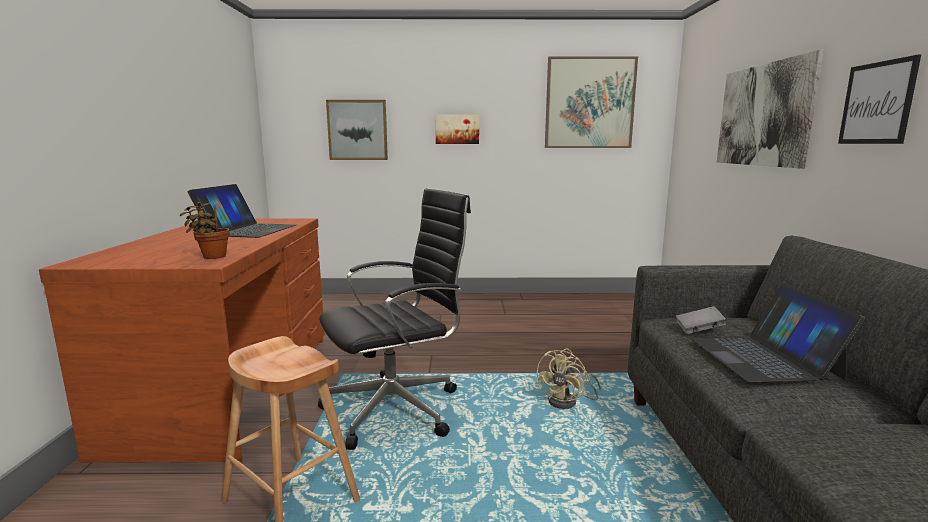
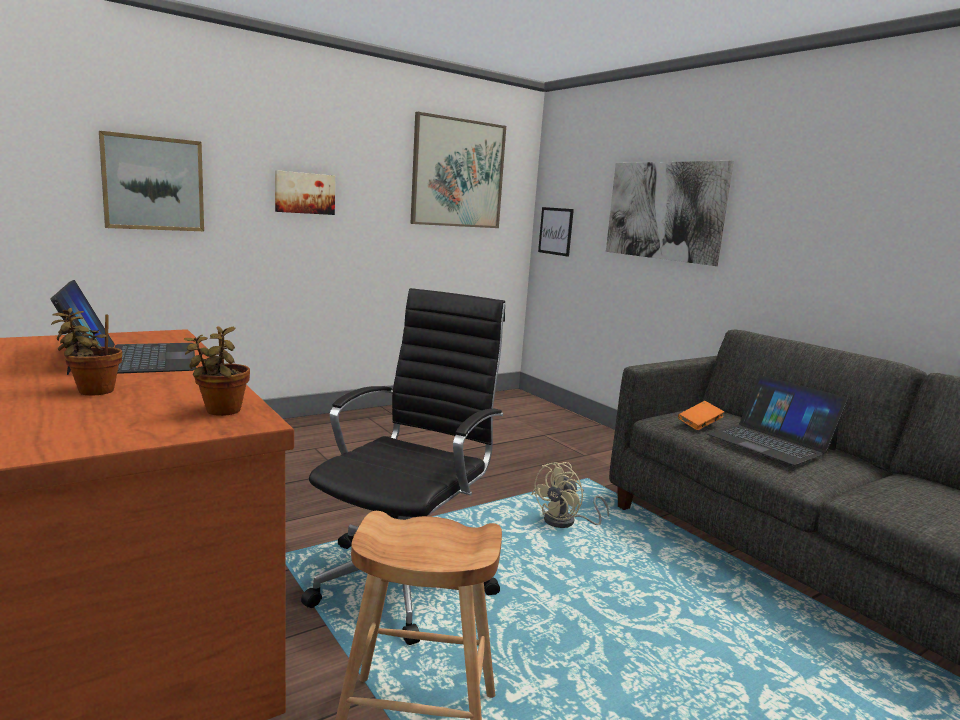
camera: 35 degrees left, 0 degrees up
beige fan [536,349,601,409] -> beige fan turned 45 degrees clockwise [531,462,609,528]
grey book [676,306,726,334] -> orange book [678,401,724,430]
picture [838,54,921,144] -> picture moved to [538,207,574,257]
none -> potted plant [51,308,122,396]

